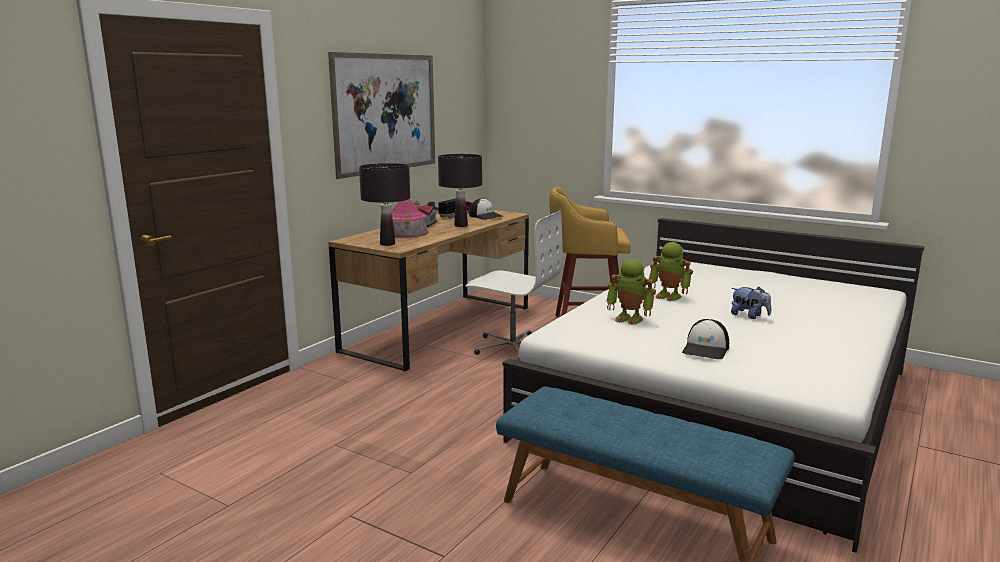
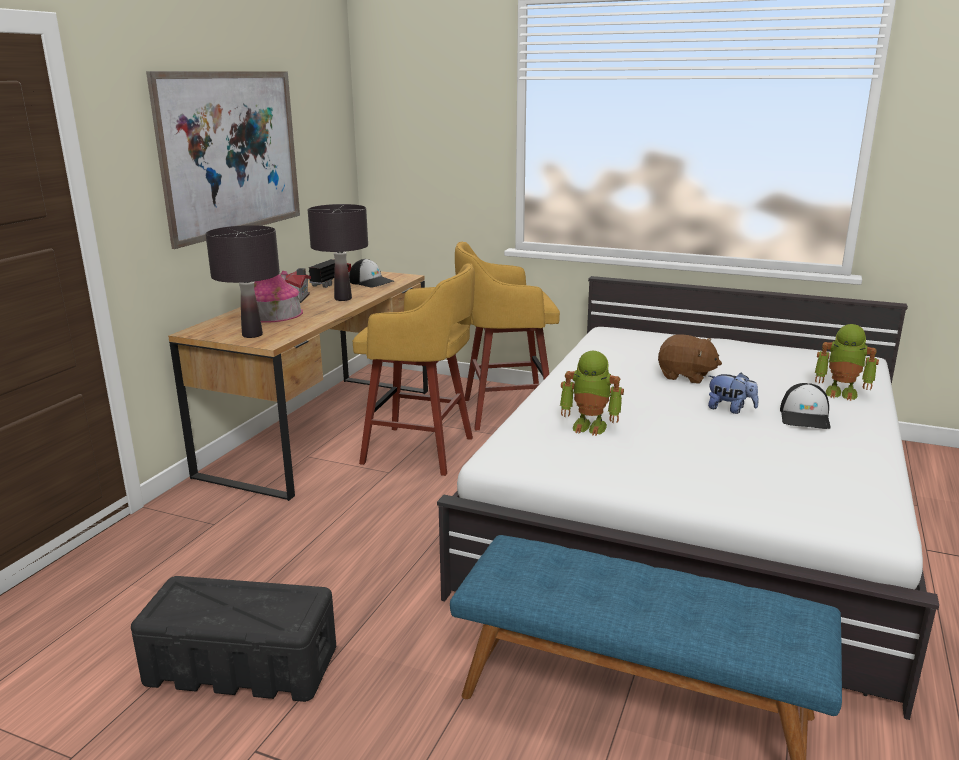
camera: 10 degrees left, 5 degrees up
white office chair [465,211,563,359] -> yellow stool [353,263,475,476]
toy robot [649,242,693,301] -> toy robot moved to [815,324,879,401]
cap [682,319,729,359] -> cap moved to [780,383,831,429]
none -> black storage box [131,576,336,702]
none -> brown plush toy [658,334,722,384]

